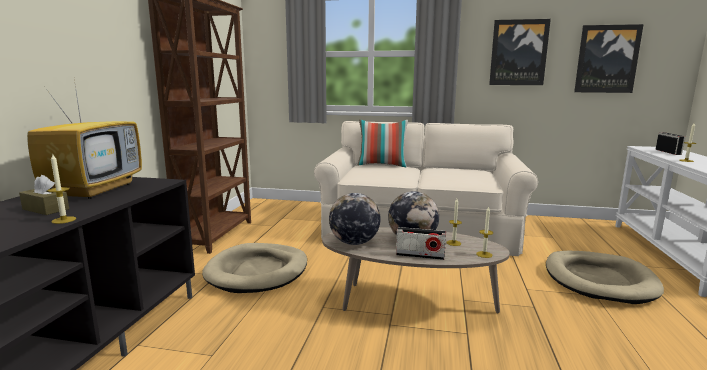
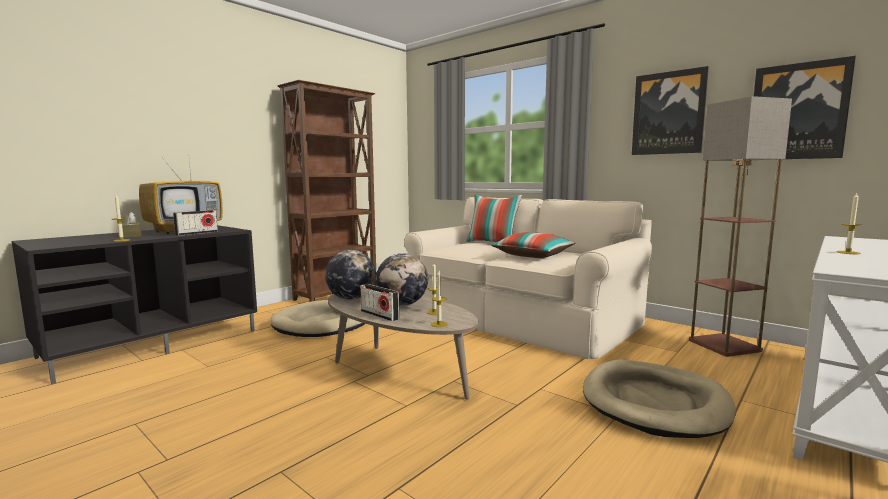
camera: 30 degrees right, 5 degrees down
radio [656,132,685,155] -> radio moved to [173,210,218,236]
none -> pillow [491,232,575,258]
none -> floor lamp [689,96,792,357]

